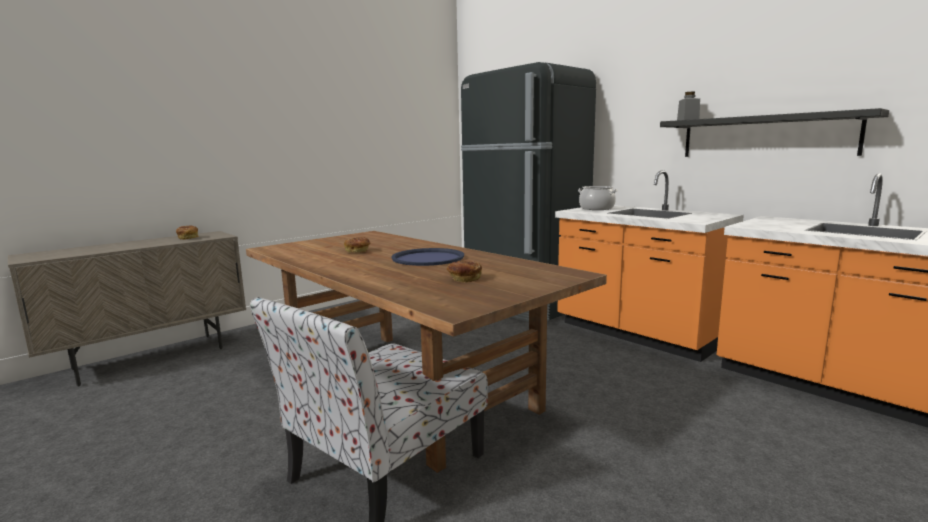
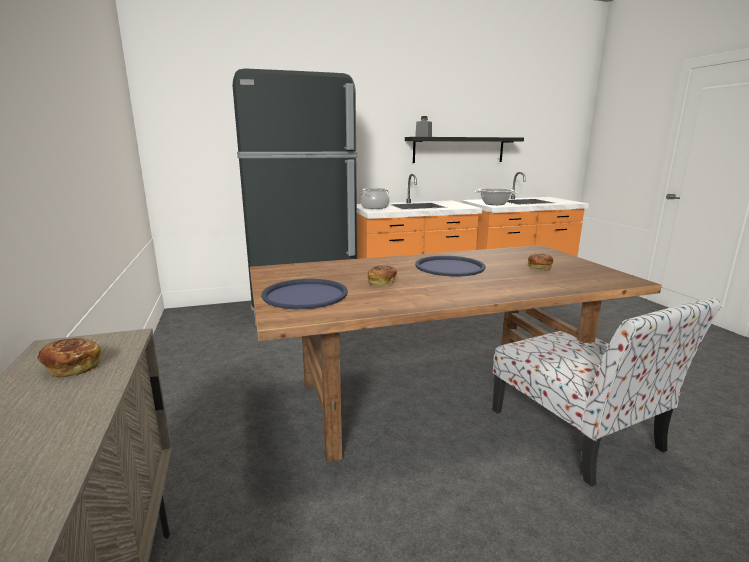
camera: 65 degrees left, 5 degrees up
none -> blue tray [261,279,348,309]
none -> cooking pot [475,188,518,205]

